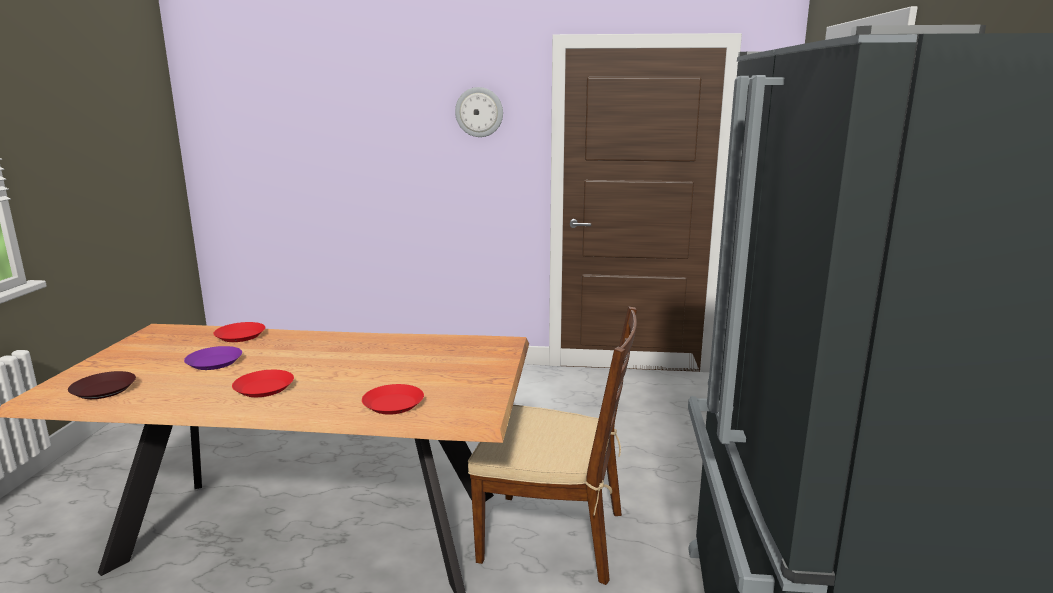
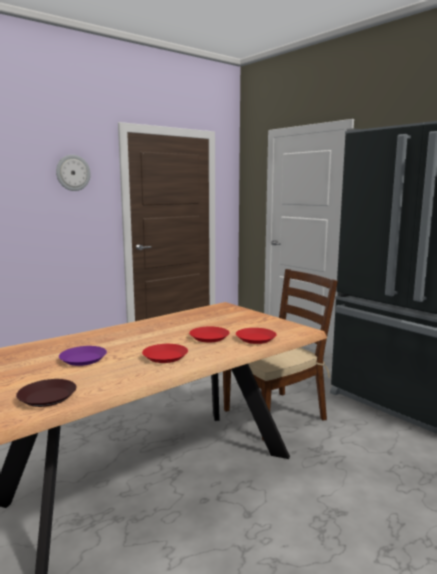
camera: 45 degrees left, 5 degrees down
red plate [214,322,265,342] -> red plate moved to [189,327,230,342]

